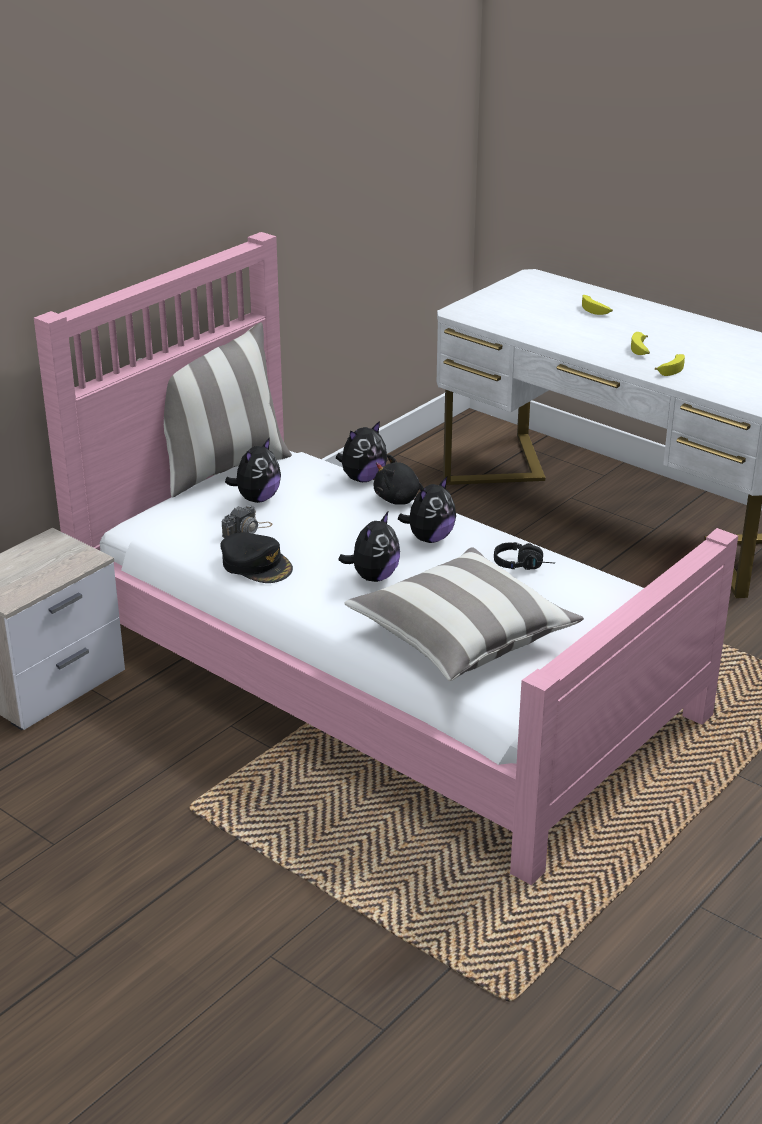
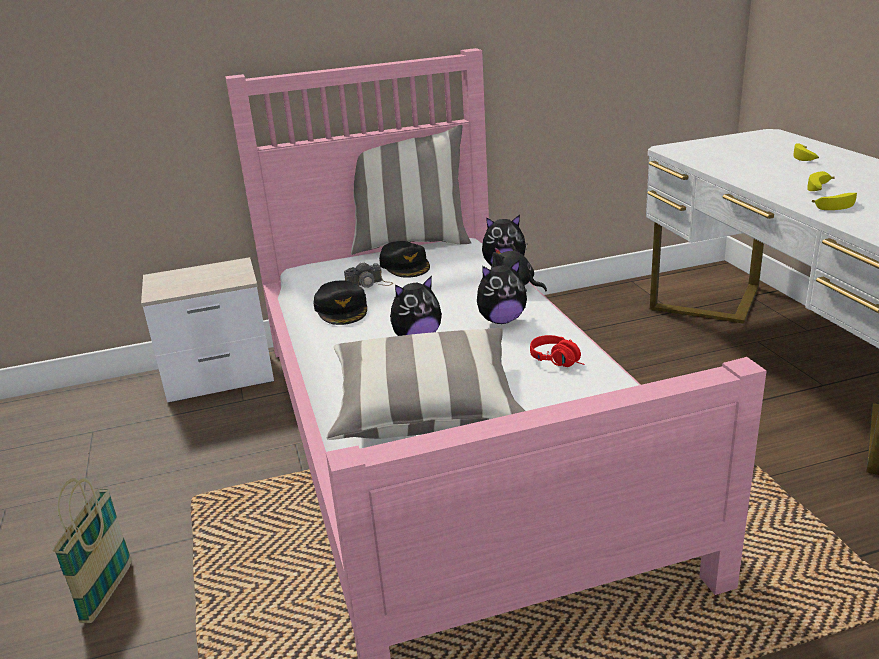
camera: 35 degrees right, 5 degrees down
plush toy [225,437,281,503] -> black cap [379,241,430,278]
black headphones [494,542,554,570] -> red headphones [530,335,584,367]
none -> basket [52,478,132,623]

